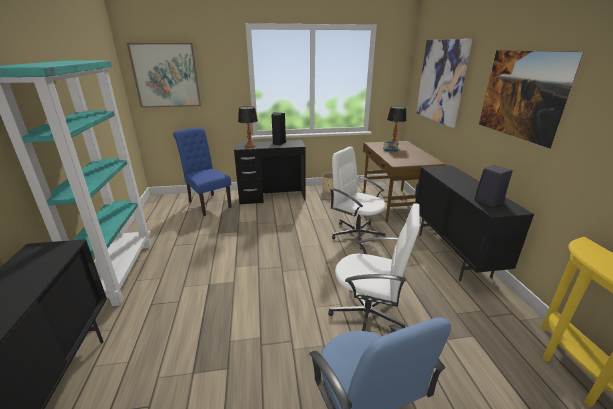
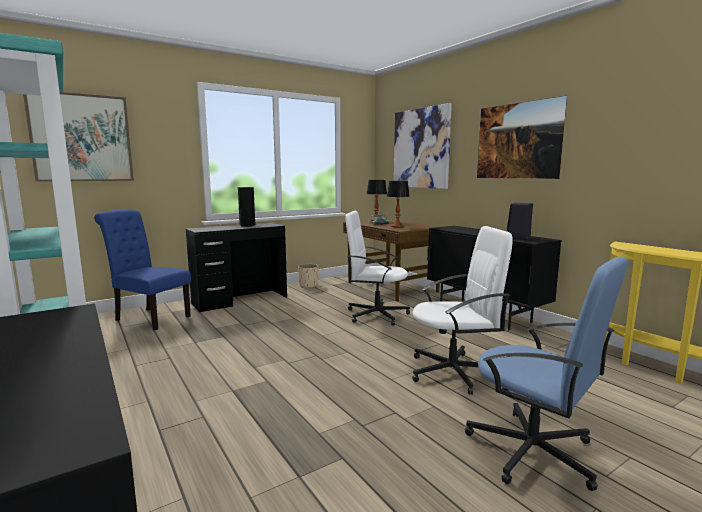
camera: 25 degrees left, 15 degrees down
table lamp [238,106,258,148] -> table lamp moved to [386,181,410,228]

